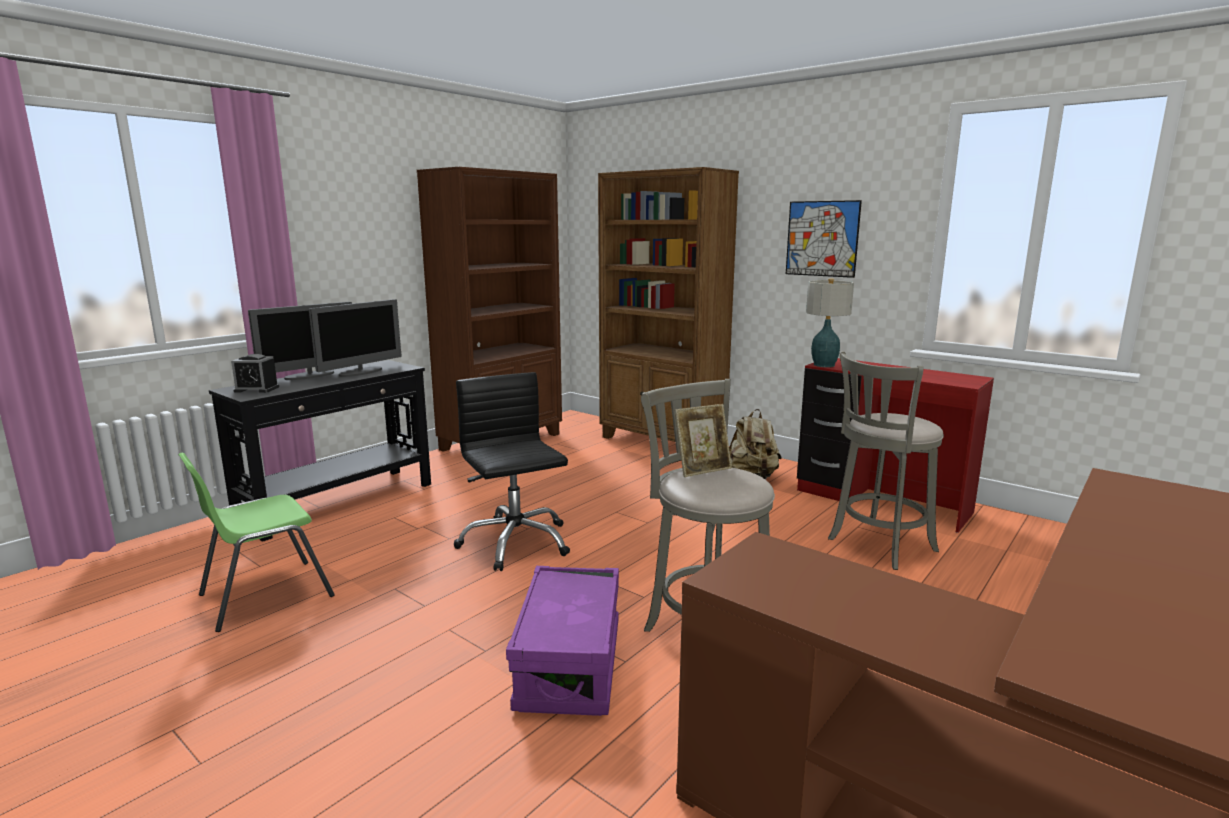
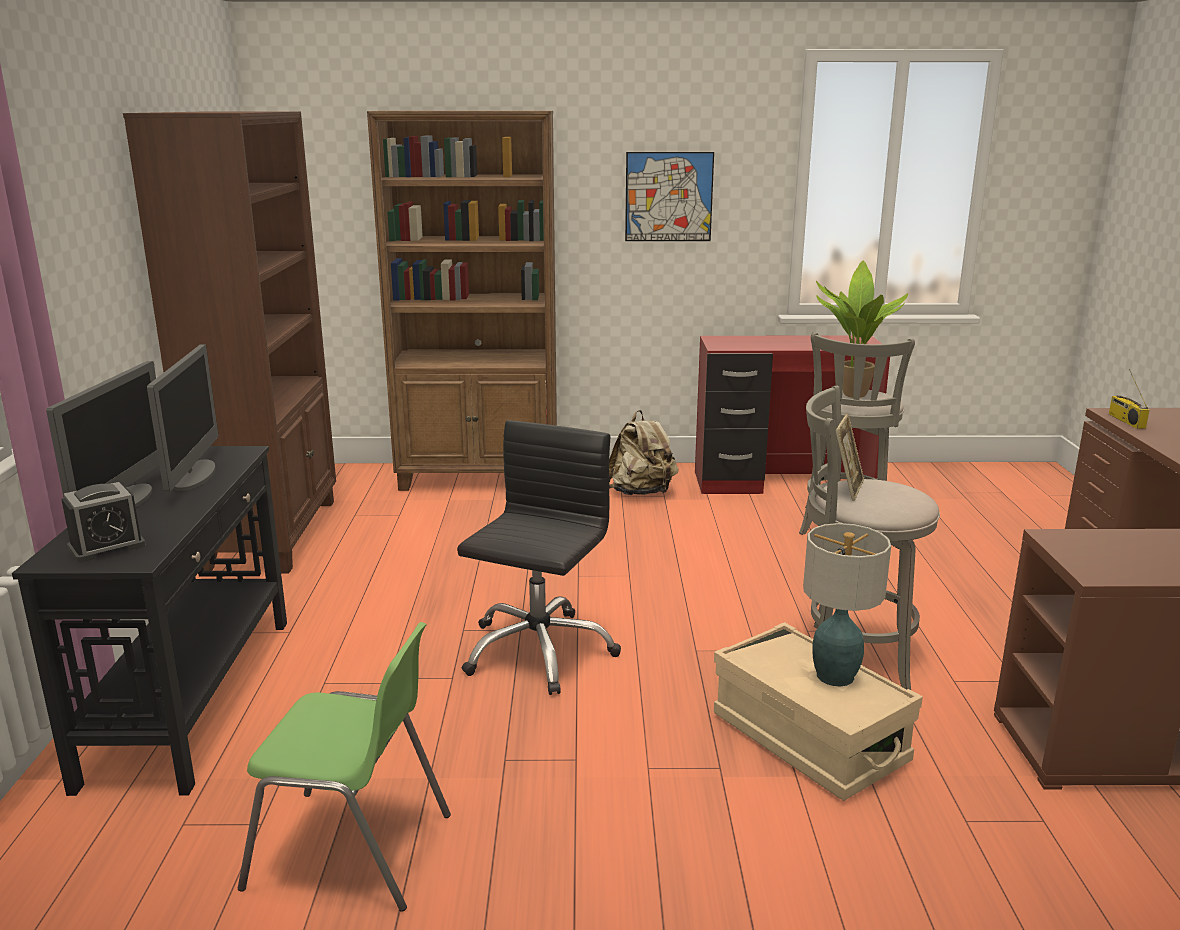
camera: 40 degrees left, 5 degrees up
green chair [178,452,335,632] -> green chair turned 90 degrees counterclockwise [238,622,451,912]
black office chair [454,372,570,571] -> black office chair turned 90 degrees clockwise [457,420,621,695]
purple storage box [506,566,619,716] -> beige storage box [714,622,923,801]
table lamp [806,279,854,367] -> table lamp moved to [803,523,891,687]
none -> potted plant [816,261,908,398]
none -> radio [1109,369,1150,429]

